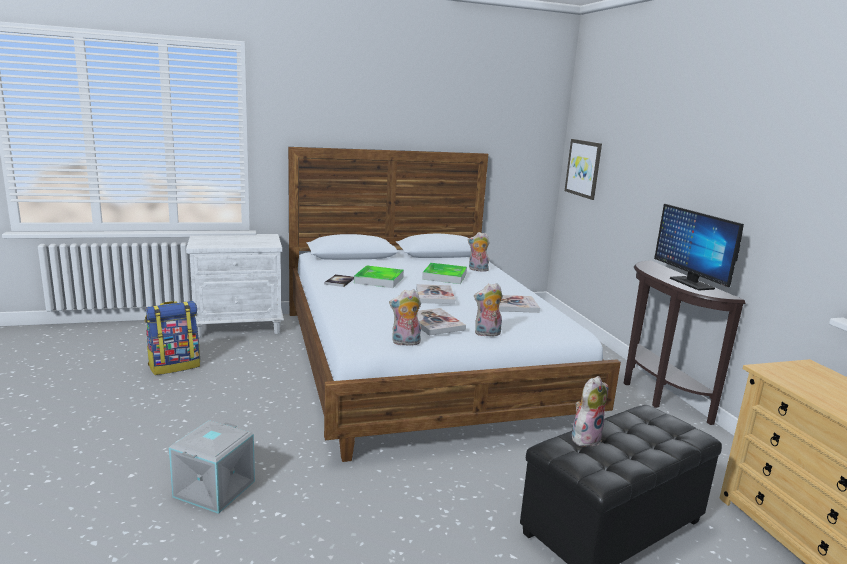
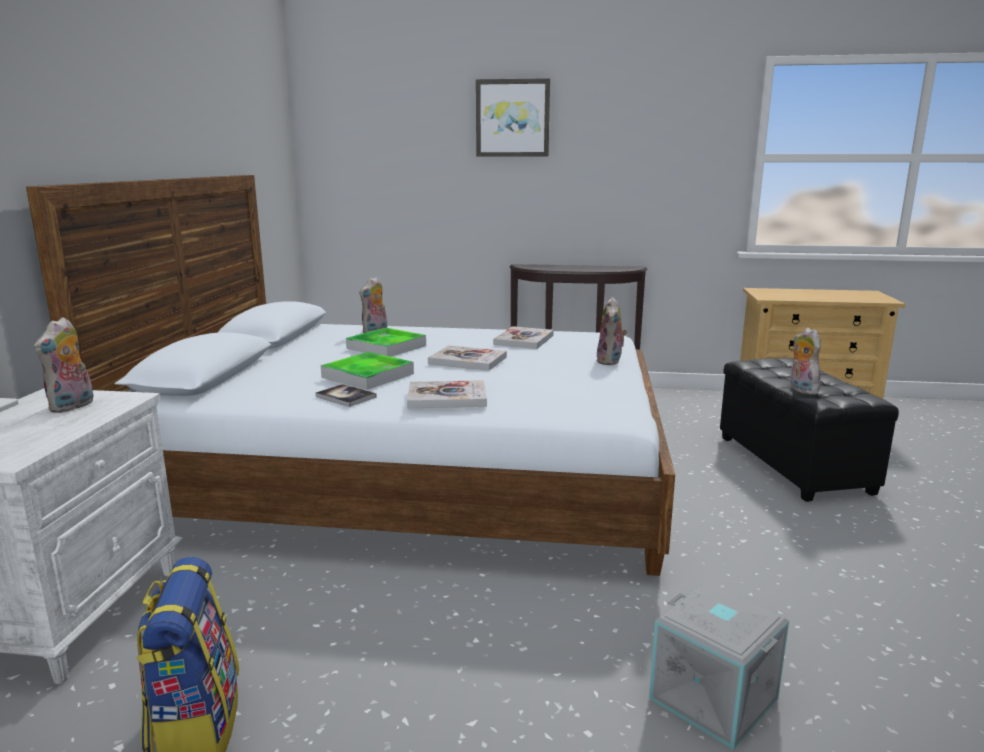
camera: 65 degrees left, 0 degrees up
plush toy [389,289,421,346] -> plush toy moved to [34,317,94,413]
book [417,308,466,336] -> book moved to [407,380,487,408]
picture [565,139,602,200] -> picture moved to [476,78,550,156]
monitor [654,204,744,290] -> none

